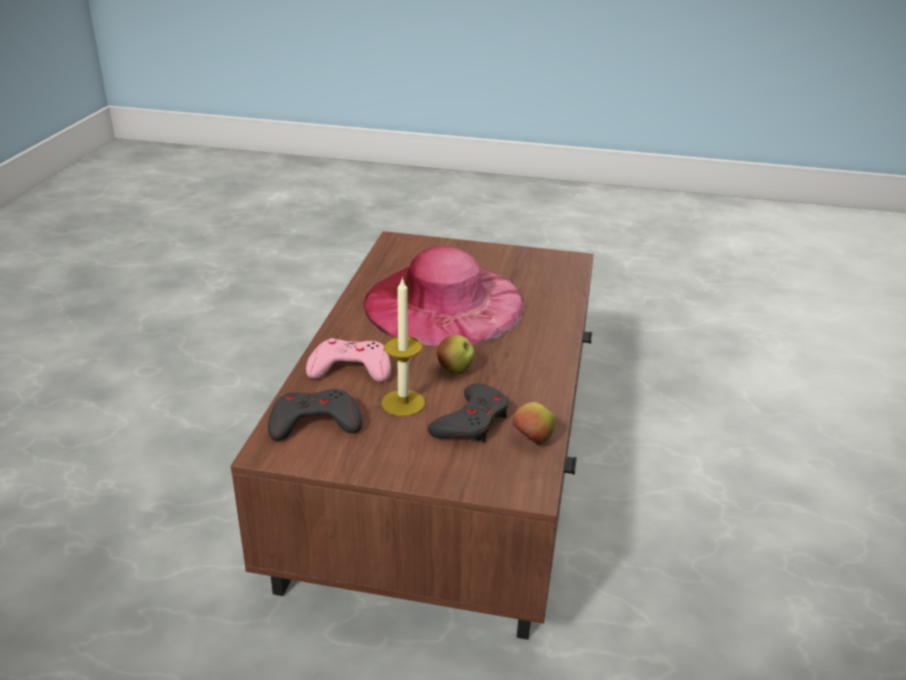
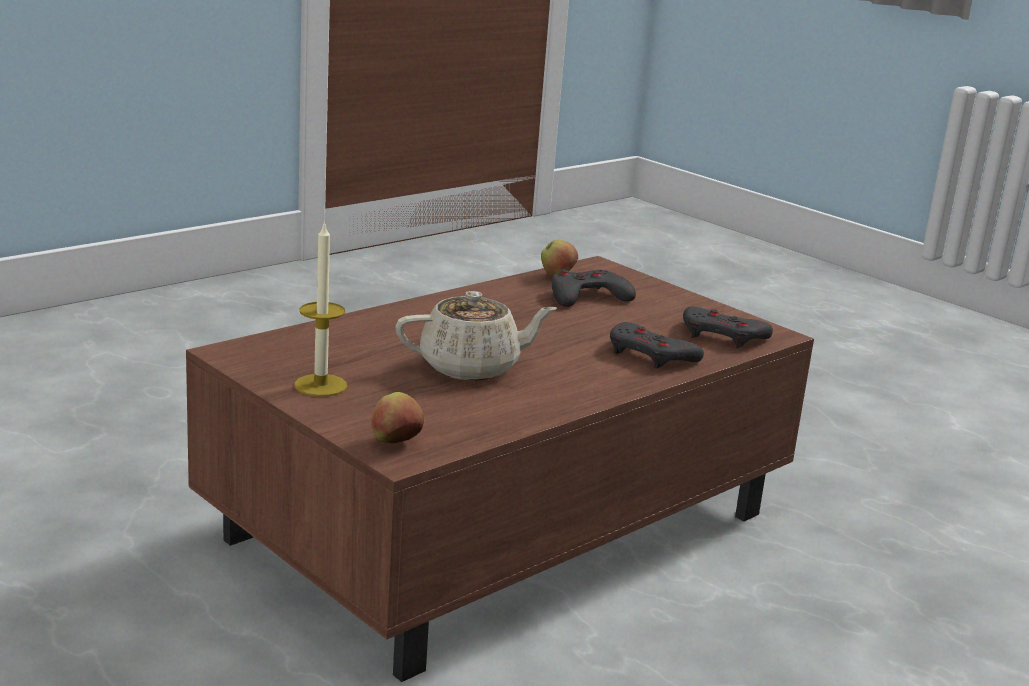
camera: 145 degrees left, 10 degrees down
pink game controller [306,338,391,382] -> grey game controller [610,322,704,369]
pink hat [364,246,524,346] -> beige teapot [395,291,557,380]
candle [382,277,425,416] -> candle moved to [294,221,347,396]
apple [437,335,474,374] -> apple moved to [371,392,424,443]

